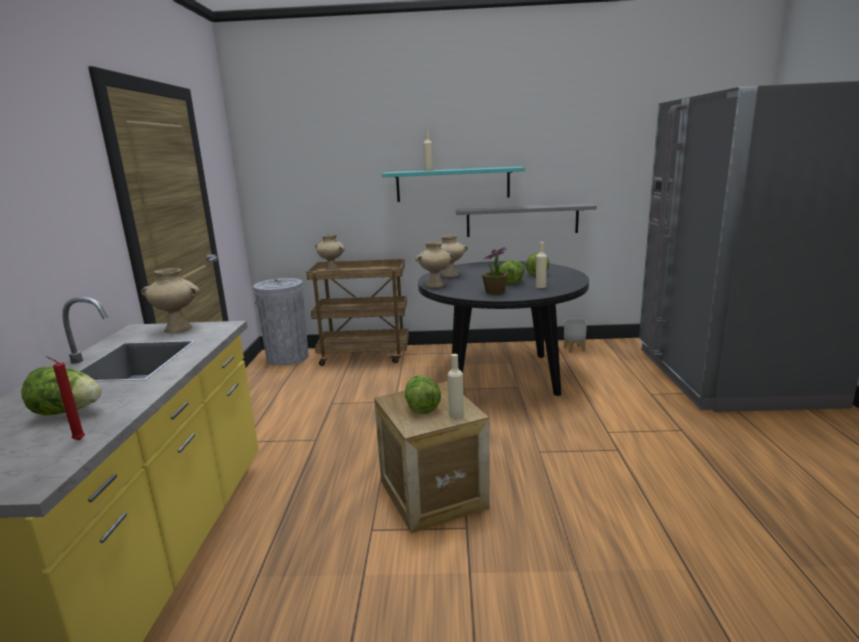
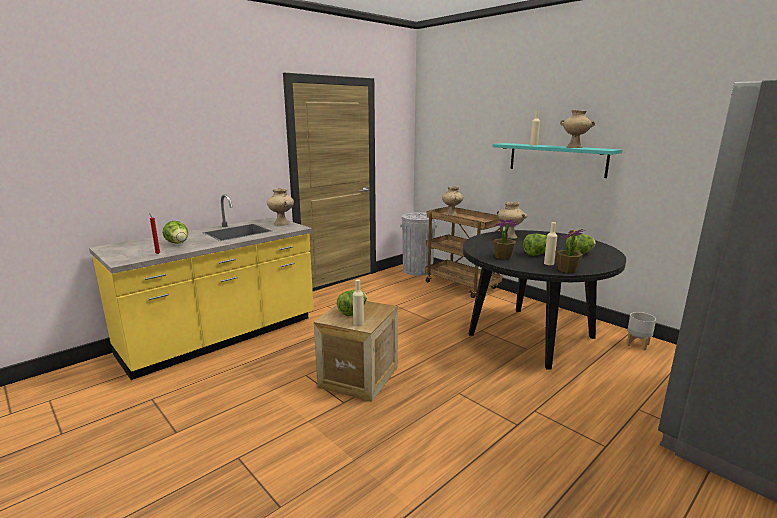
camera: 45 degrees right, 0 degrees up
beige vase [415,242,453,288] -> beige vase moved to [560,110,595,148]
grey shelf [456,203,597,237] -> none
none -> potted plant [556,229,585,273]

